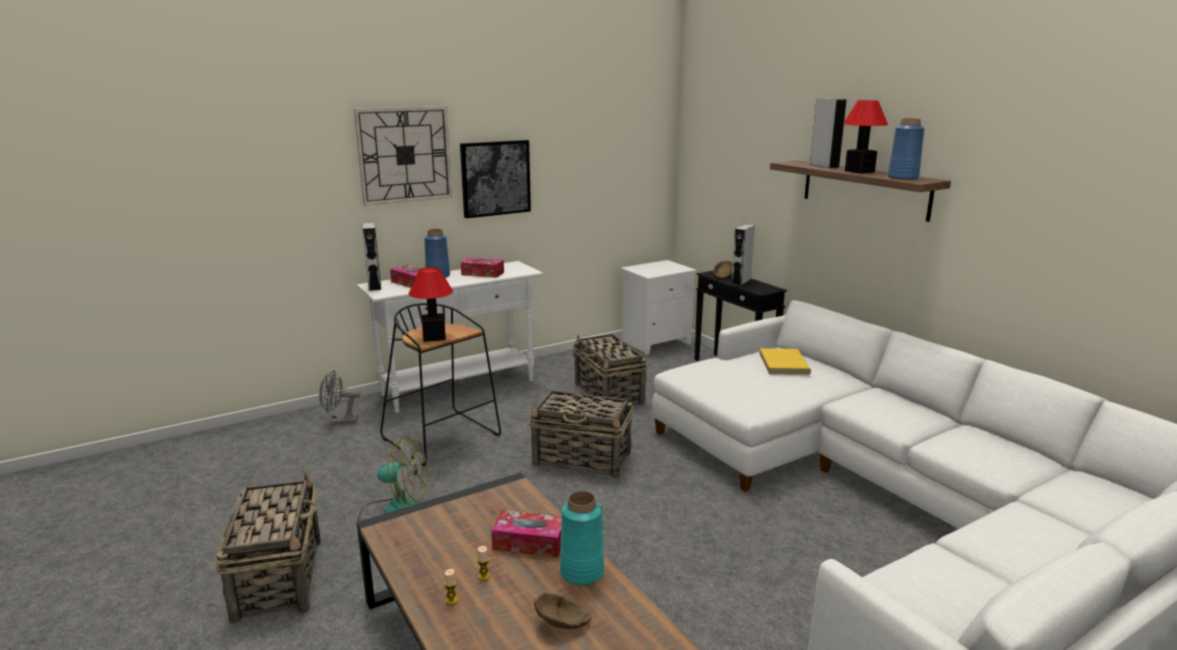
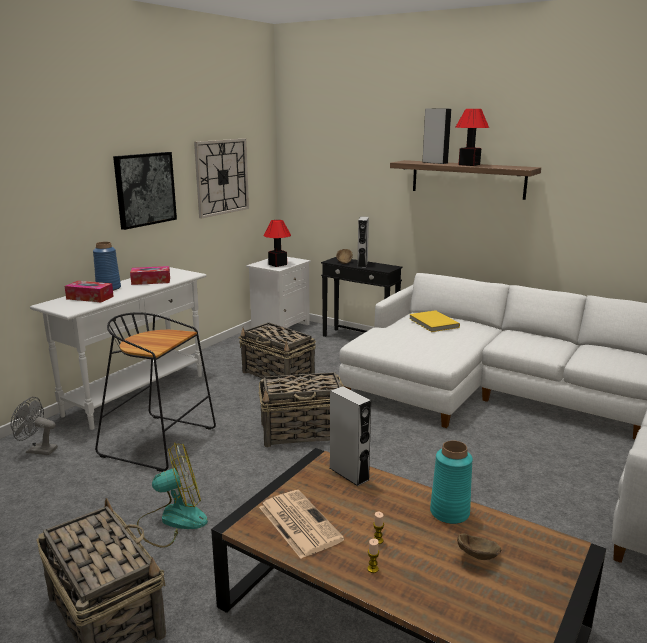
camera: 25 degrees left, 0 degrees up
grey fan [319,370,361,425] -> grey fan turned 45 degrees clockwise [11,397,58,455]
wall clock [354,106,452,206] -> wall clock moved to [194,139,249,219]
grey speaker [363,222,381,291] -> grey speaker moved to [330,386,371,486]
table lamp [409,267,453,342] -> table lamp moved to [264,220,291,267]
tissue box [491,510,562,557] -> none
blue vase [888,118,924,180] -> none
none -> newspaper [259,490,344,559]

